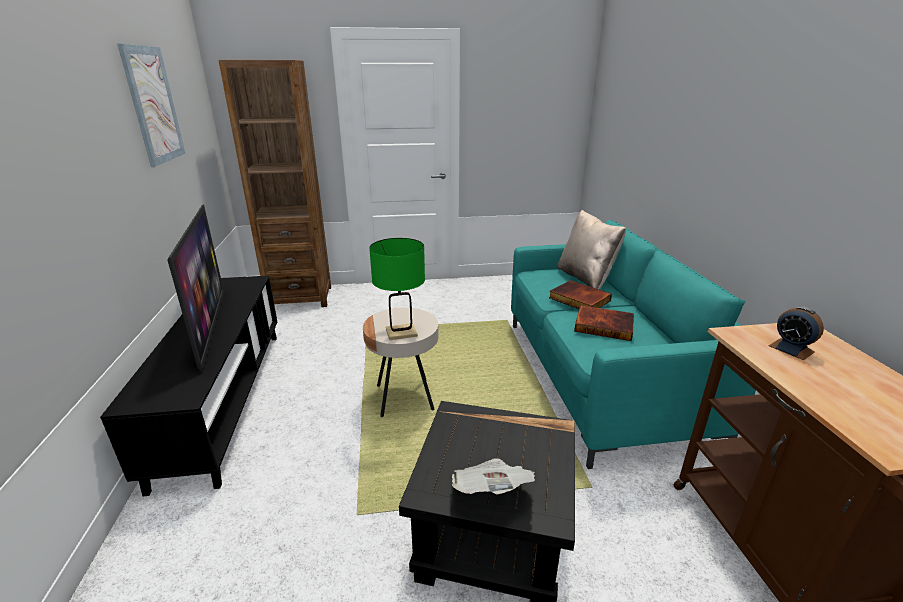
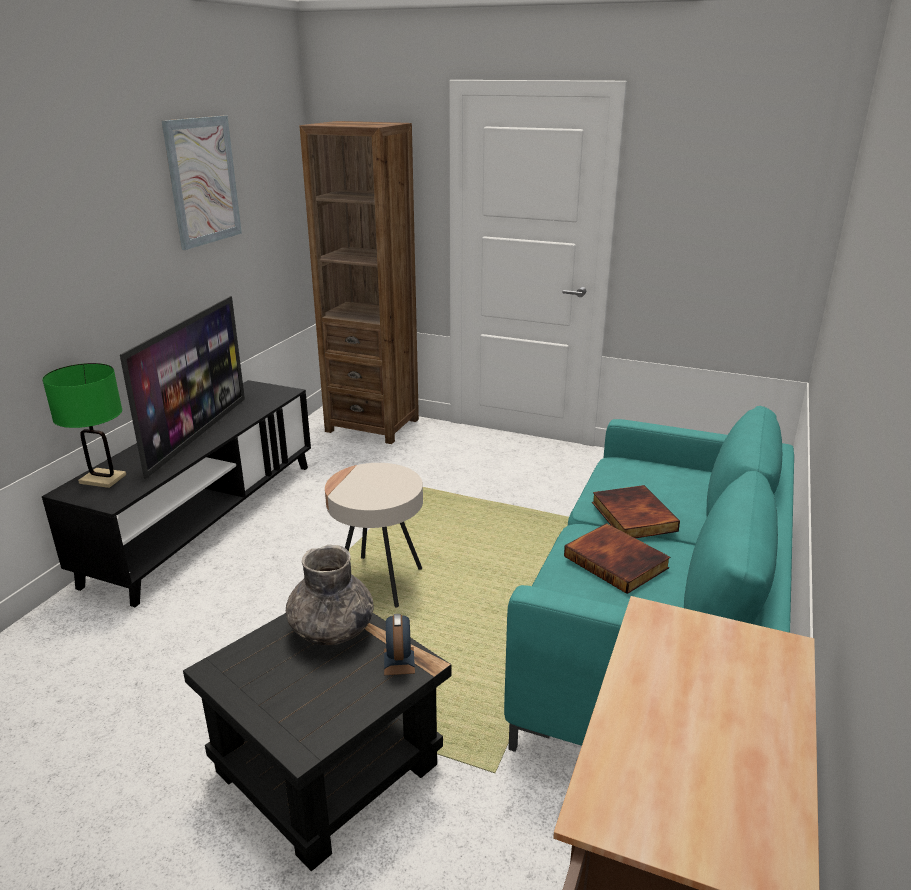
camera: 30 degrees right, 0 degrees up
green table lamp [369,238,425,340] -> green table lamp moved to [42,363,126,488]
newspaper [452,458,535,494] -> none
beige pillow [557,210,626,289] -> none
alarm clock [769,306,824,360] -> alarm clock moved to [384,614,415,675]
none -> grey vase [286,545,374,645]

